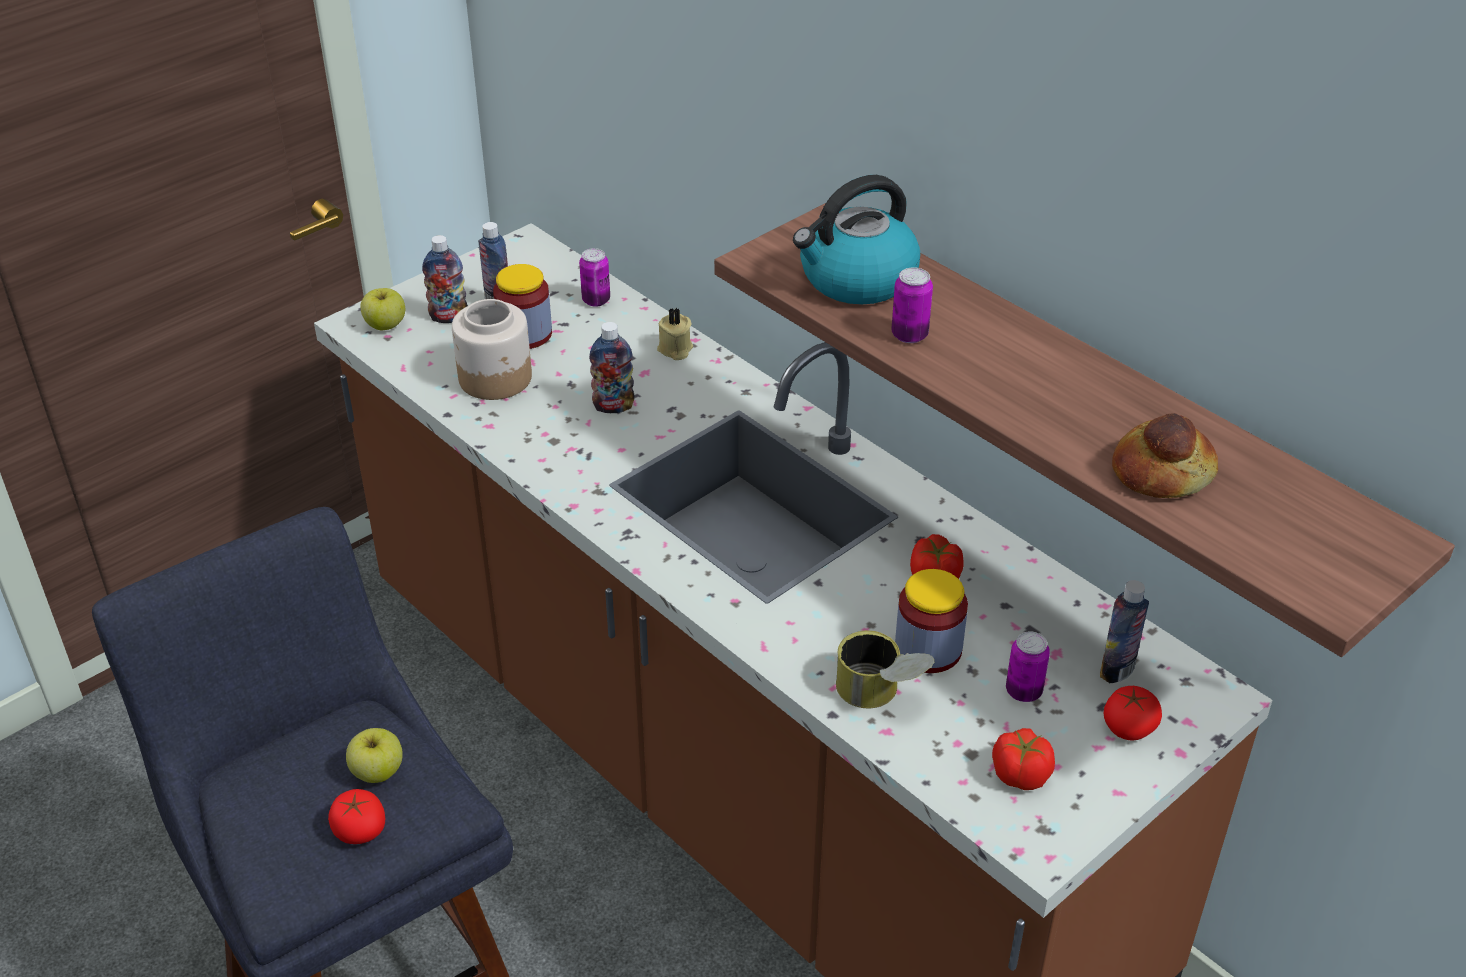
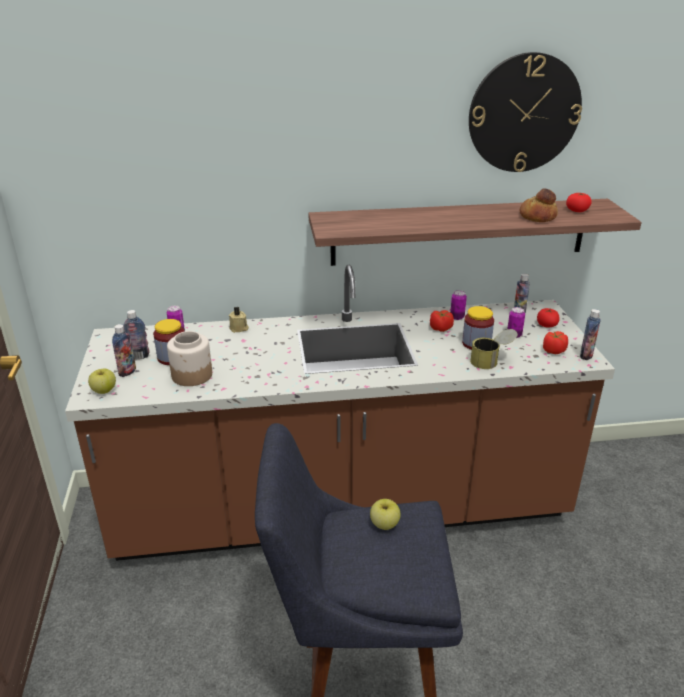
camera: 55 degrees left, 10 degrees down
tomato [328,789,385,844] -> tomato moved to [566,193,592,212]
bottle [589,322,635,413] -> bottle moved to [580,309,601,360]
kettle [793,175,920,304] -> none
can [891,267,933,343] -> can moved to [450,290,467,320]
none -> wall clock [469,52,582,172]

